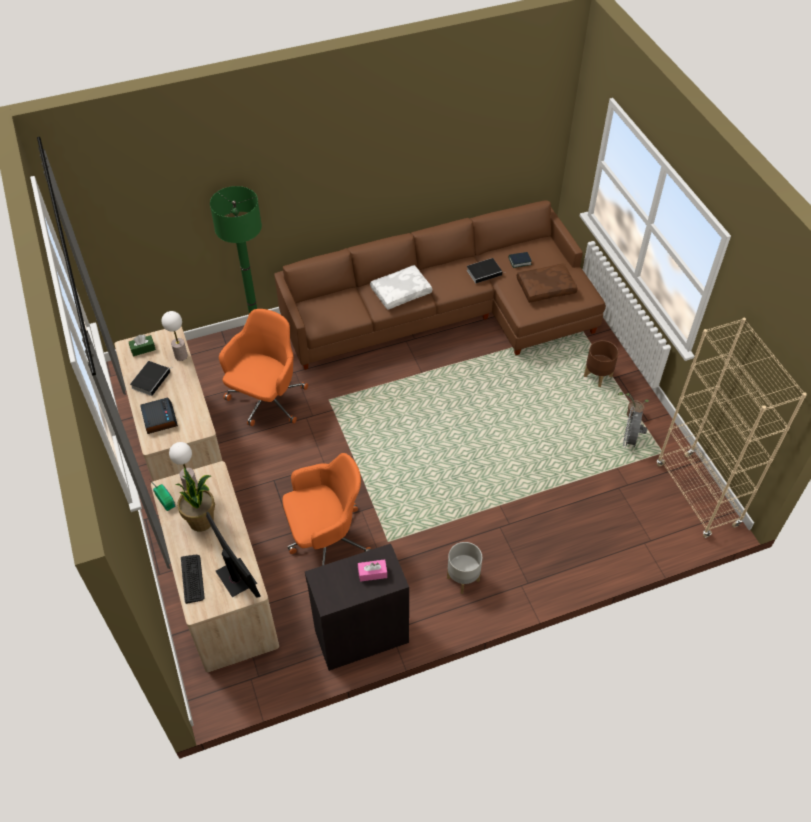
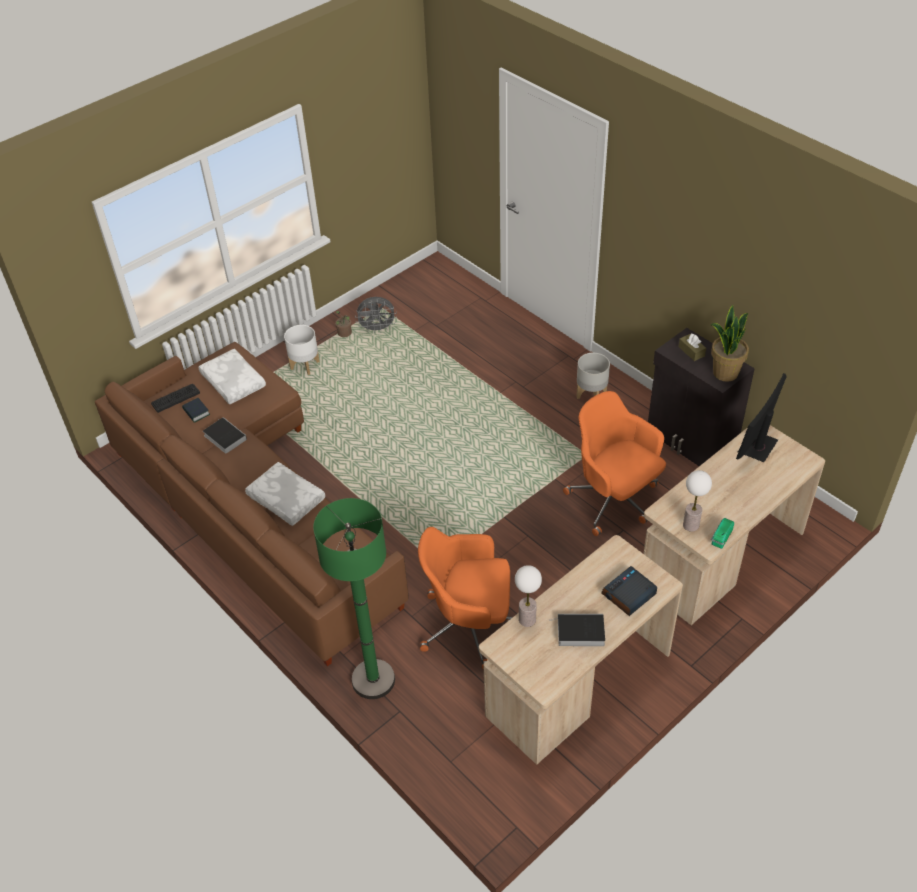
camera: 110 degrees left, 5 degrees down
green tissue box [129,335,156,356] -> none
potted plant [176,467,215,531] -> potted plant moved to [710,305,749,382]
keyboard [181,555,205,604] -> keyboard moved to [151,384,200,413]
pink tissue box [358,559,387,582] -> brown tissue box [678,334,706,361]
brown pillow [517,263,578,303] -> white pillow [199,349,266,405]
brown planter [584,340,619,387] -> white planter [284,325,320,375]
beige bookcase [657,318,807,538] -> none

